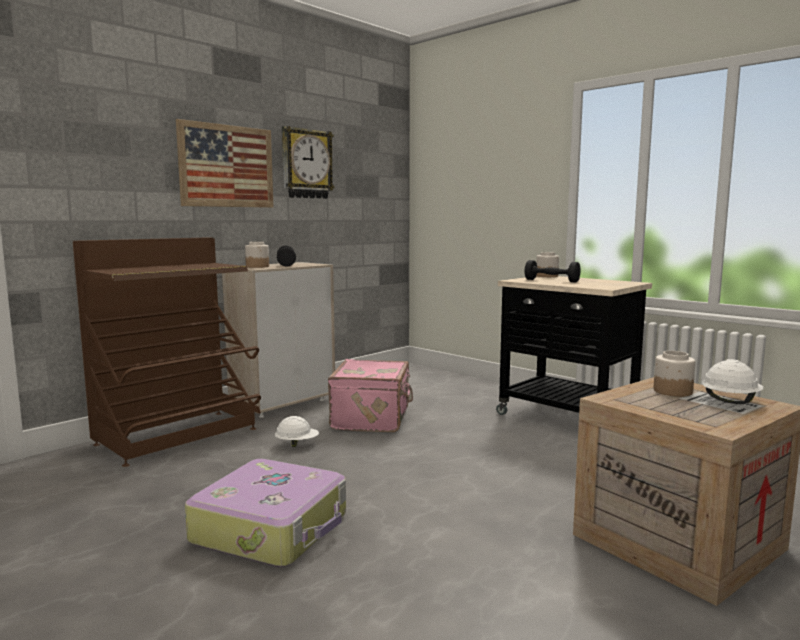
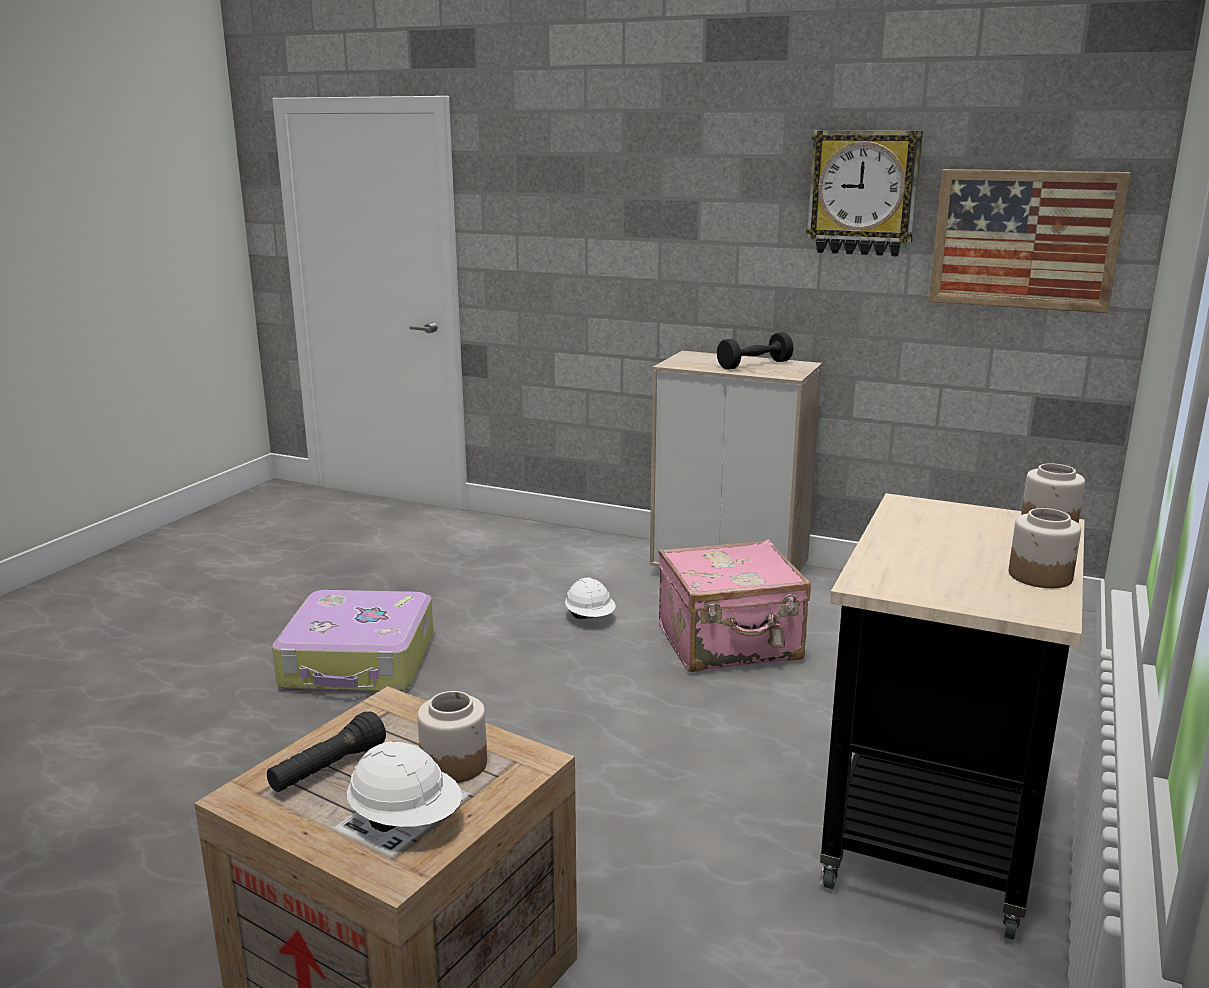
camera: 70 degrees right, 10 degrees up
brown shoe rack [73,237,261,467] -> none
picture [176,119,274,208] -> picture moved to [929,169,1131,313]
jar [245,242,269,268] -> jar moved to [1009,508,1081,588]
black dumbbell [524,260,581,282] -> none
none -> black flashlight [267,711,386,792]

